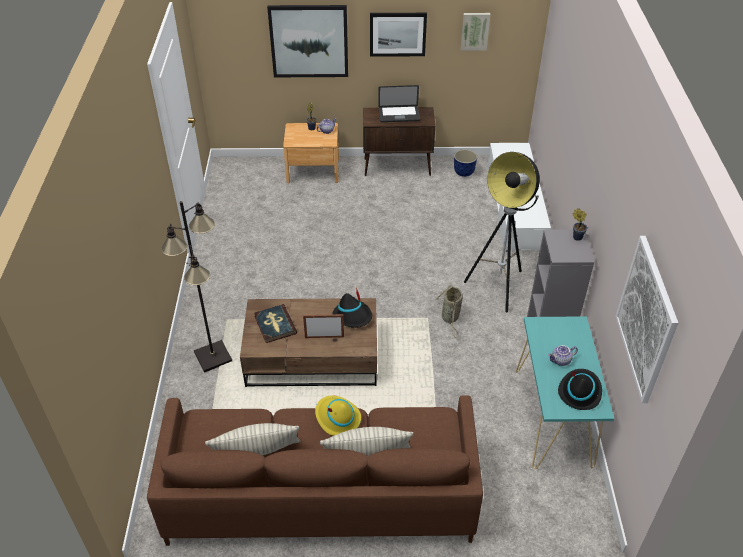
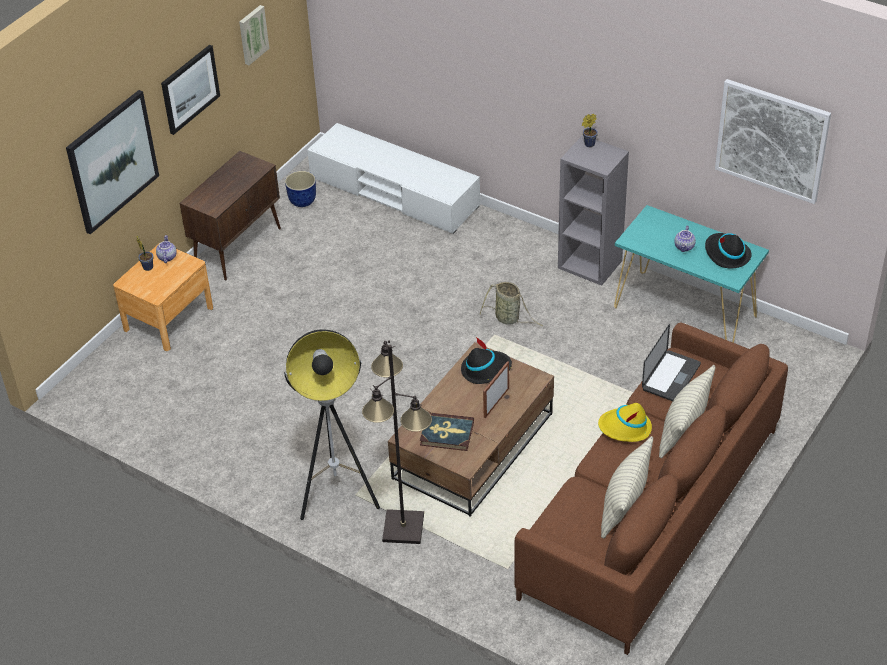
camera: 55 degrees left, 0 degrees up
laptop [378,85,420,122] -> laptop moved to [642,324,701,401]
floor lamp [464,152,540,312] -> floor lamp moved to [284,329,380,520]

